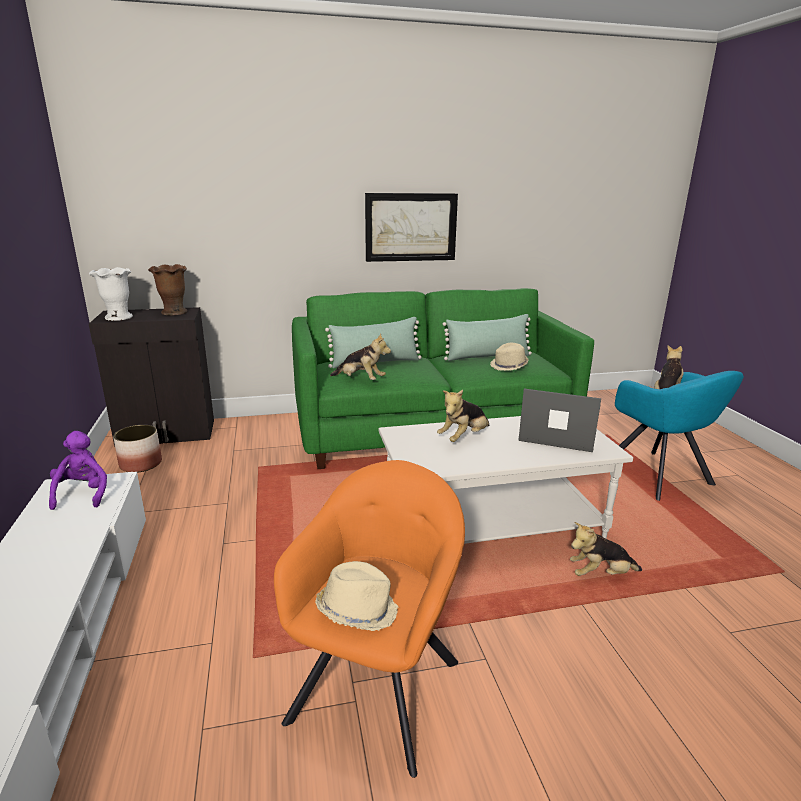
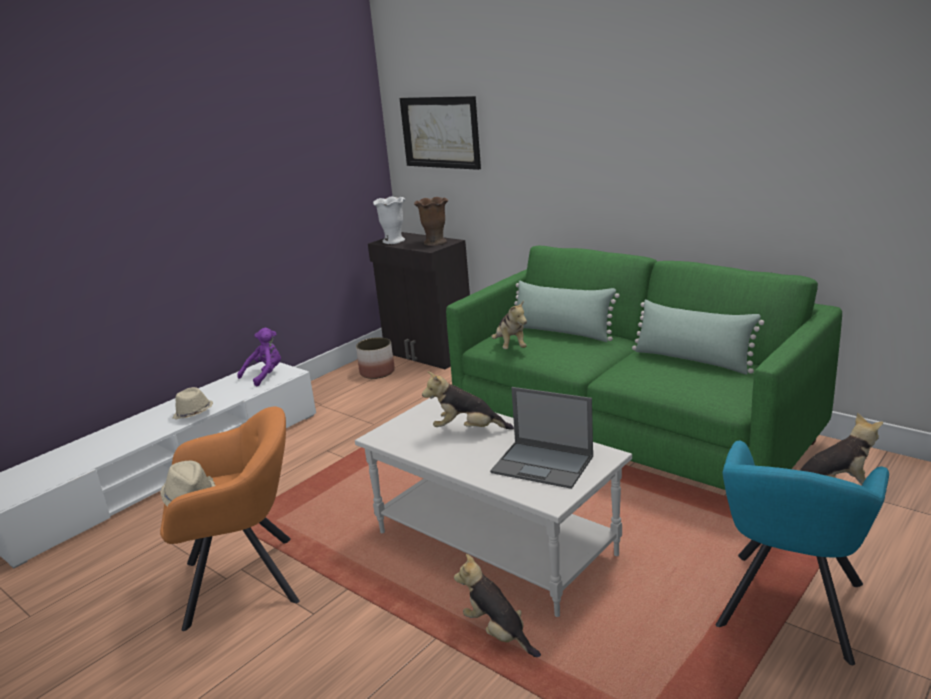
camera: 55 degrees right, 0 degrees up
picture [365,193,458,262] -> picture moved to [400,96,481,170]
beige hat [490,343,529,371] -> beige hat moved to [172,387,213,420]
laptop [518,389,601,452] -> laptop turned 135 degrees clockwise [490,387,593,489]

